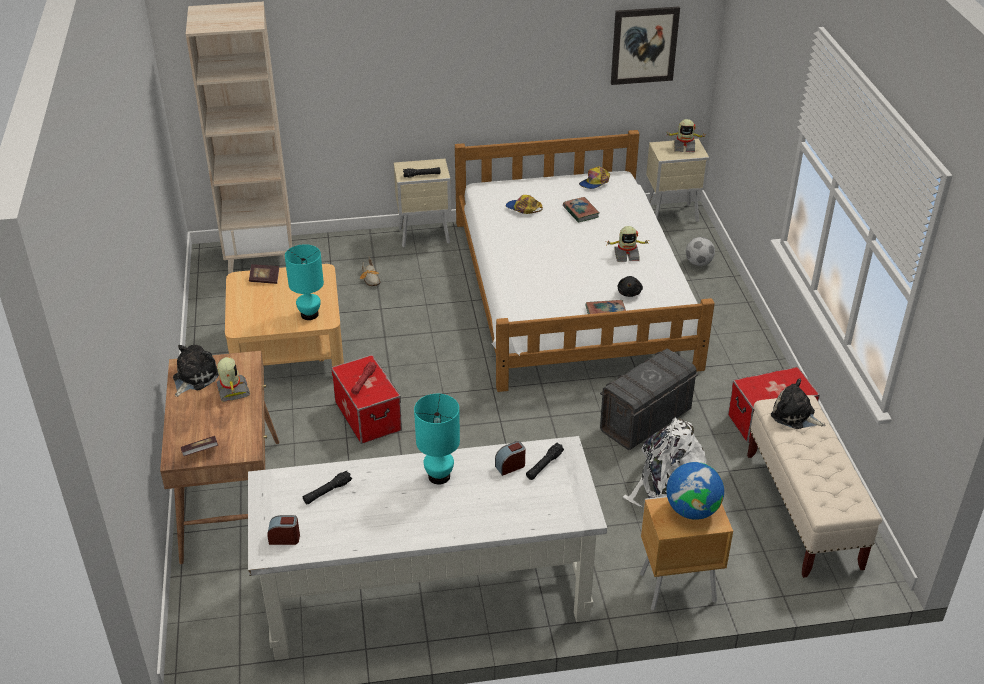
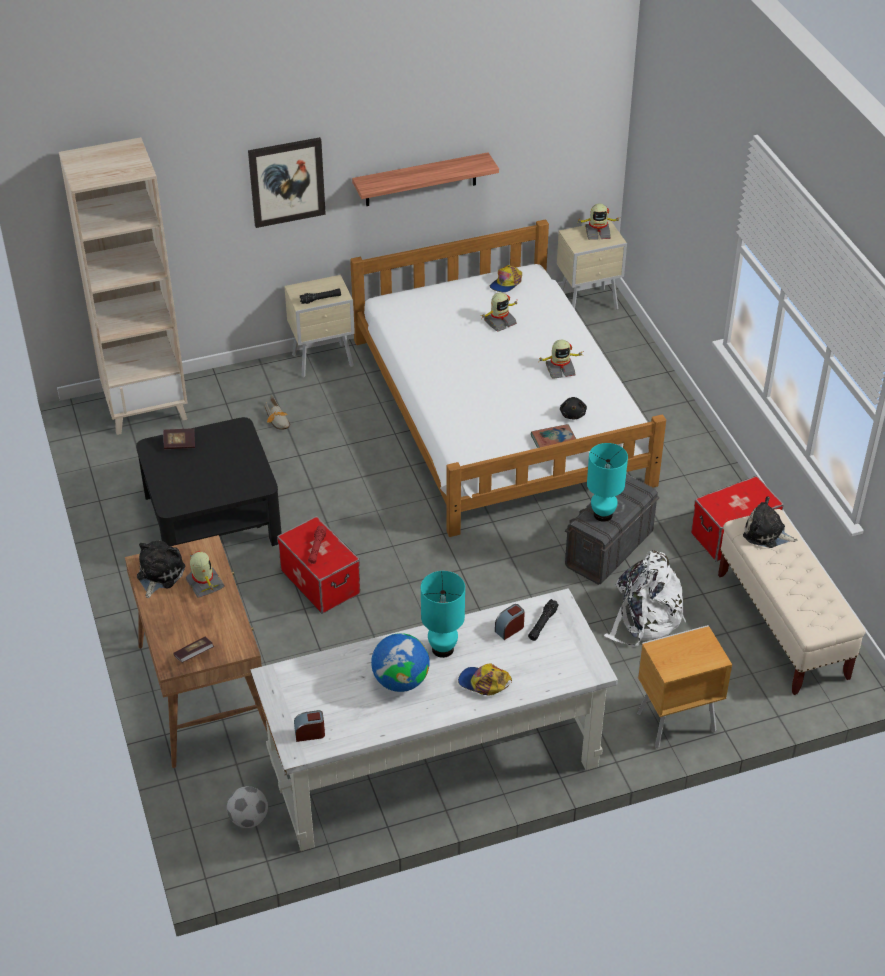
camera: 10 degrees left, 5 degrees up
beige coffee table [225,264,344,367] -> black coffee table [136,417,282,546]
turquoise table lamp [285,244,324,320] -> turquoise table lamp moved to [587,443,628,522]
black flashlight [303,470,352,505] -> none
cap [506,195,543,214] -> cap moved to [458,663,512,695]
book [563,197,600,223] -> toy robot [481,292,519,332]
picture [611,7,680,85] -> picture moved to [248,137,326,228]
globe [666,462,724,520] -> globe moved to [371,633,430,692]
football [686,237,715,266] -> football moved to [227,786,268,828]
none -> shelf [352,152,499,206]

